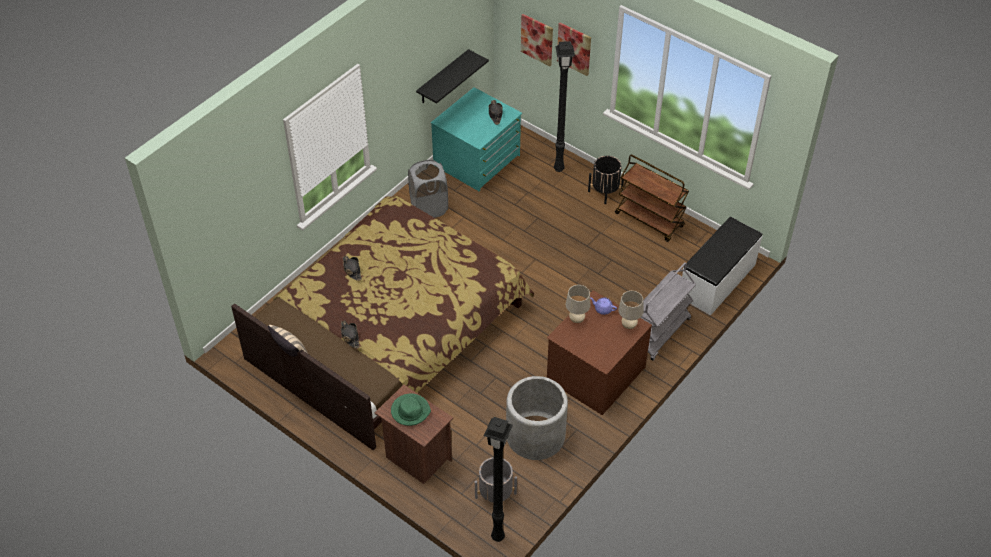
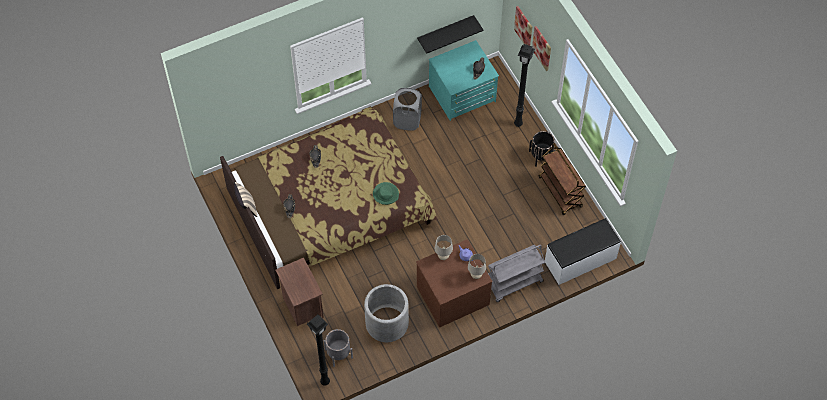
camera: 25 degrees right, 10 degrees up
green hat [391,394,431,426] -> green hat moved to [373,182,399,205]

